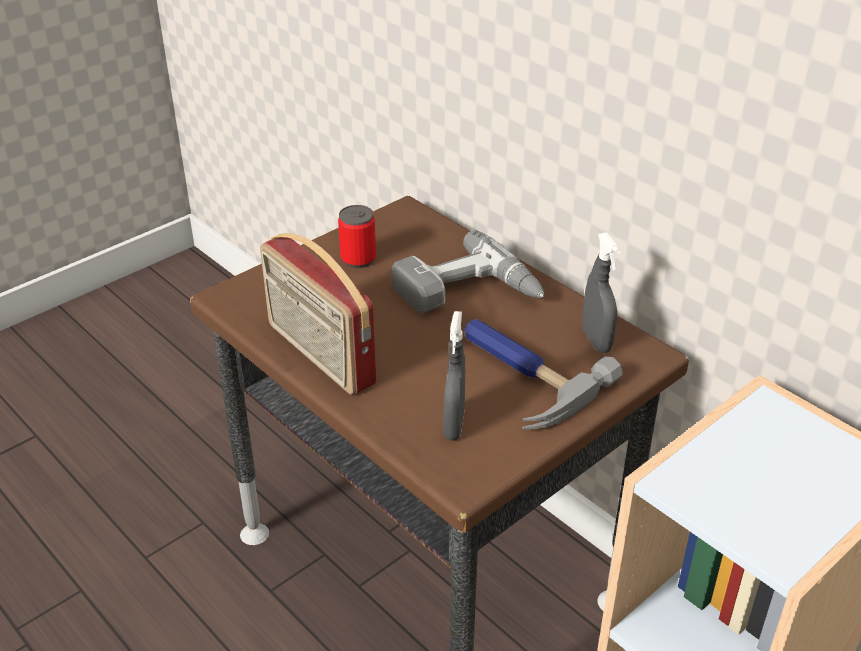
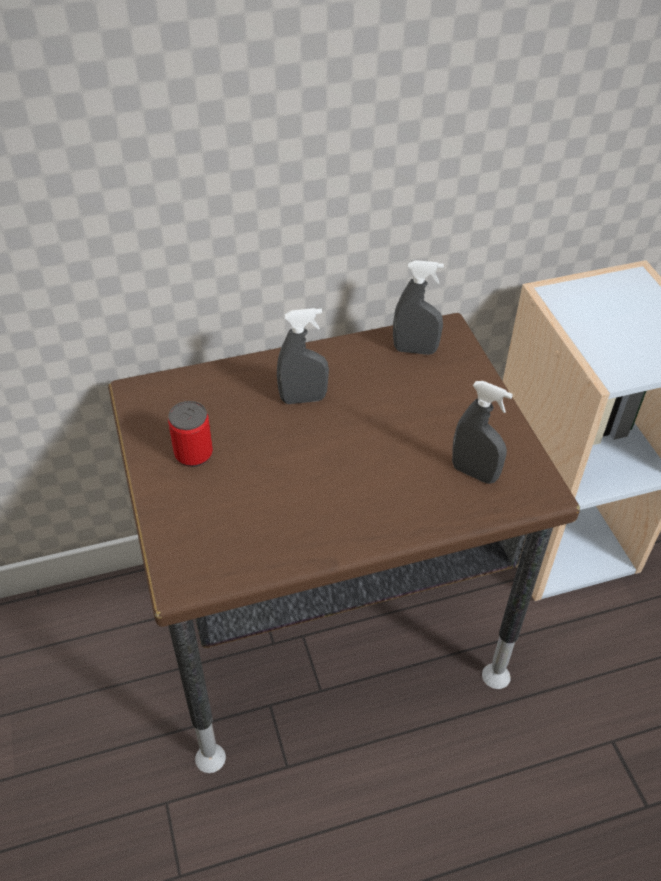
camera: 65 degrees left, 10 degrees up
radio [260,233,376,395] -> none
power drill [391,230,544,313] -> grey spray bottle [277,308,329,404]
hammer [465,319,623,429] -> none

